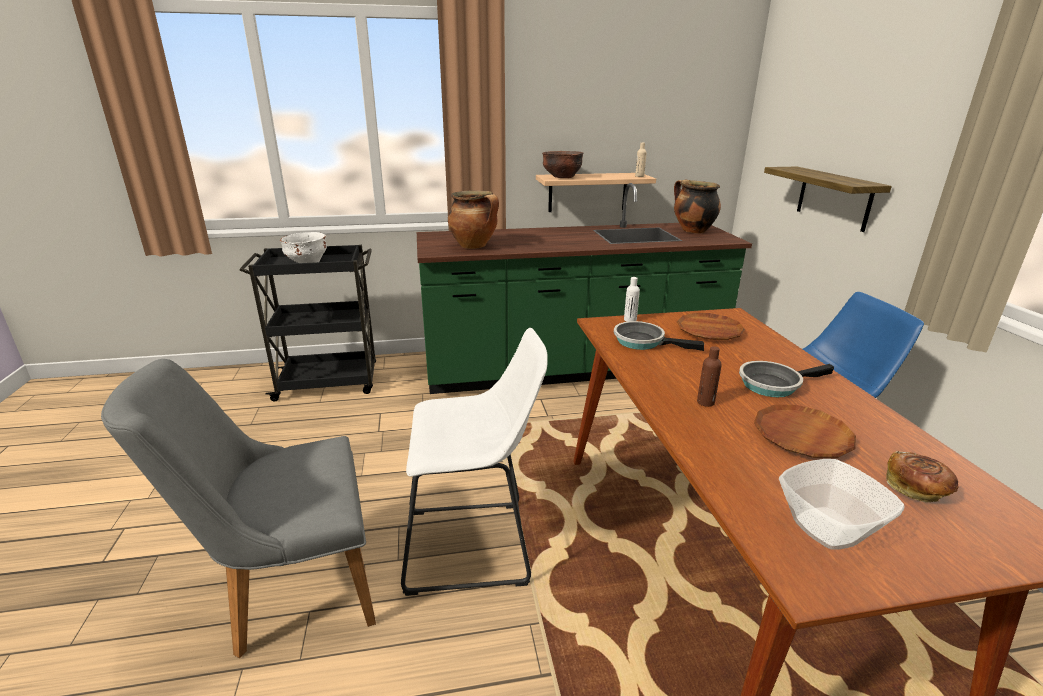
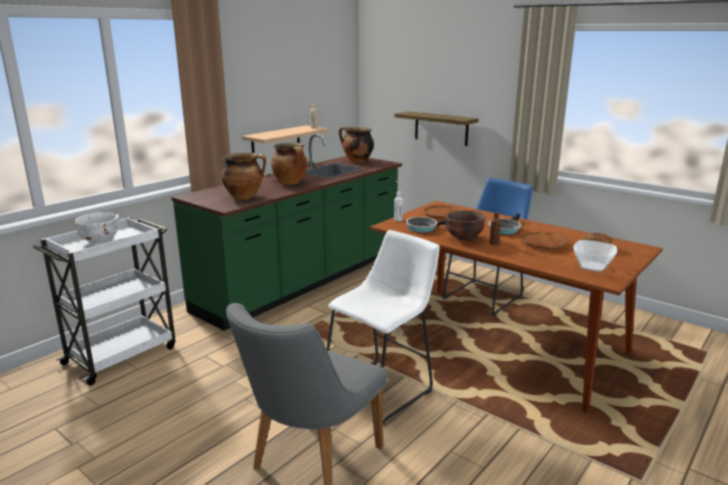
camera: 40 degrees left, 5 degrees down
black cart [239,245,376,402] -> white cart [33,217,176,385]
brown bowl [542,151,583,178] -> brown bowl moved to [445,210,486,241]
none -> cooking pot [271,143,308,185]

